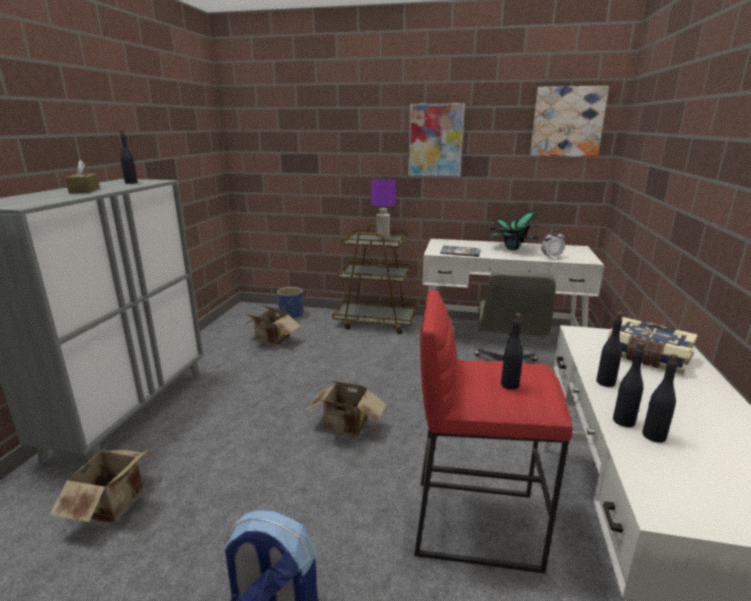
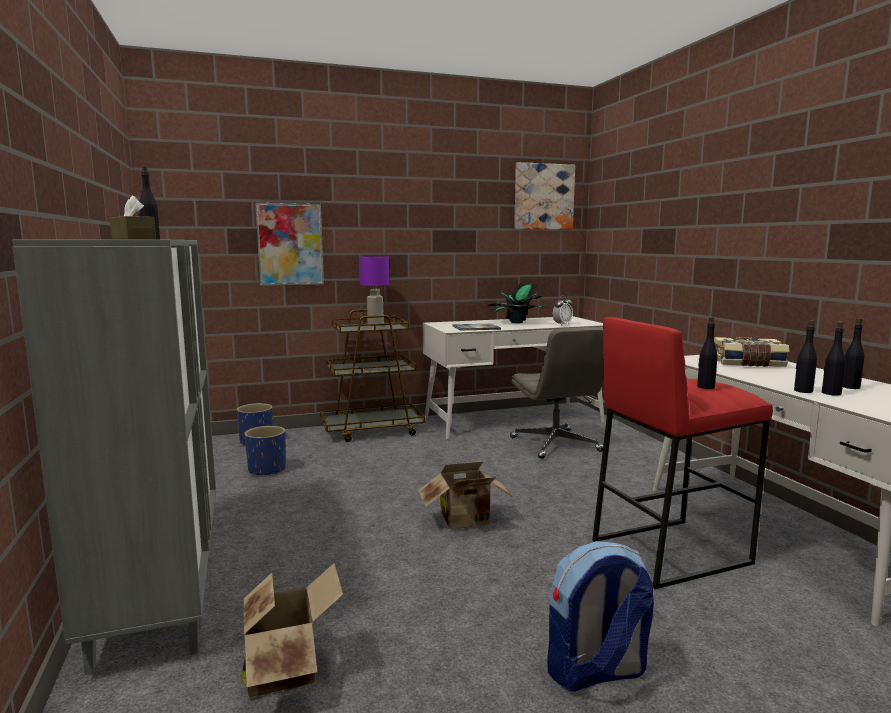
camera: 30 degrees left, 10 degrees down
cardboard box [244,306,301,346] -> blue planter [244,426,286,476]
picture [408,103,465,176] -> picture moved to [255,203,324,286]
black bottle [596,312,623,387] -> black bottle moved to [843,318,864,389]

